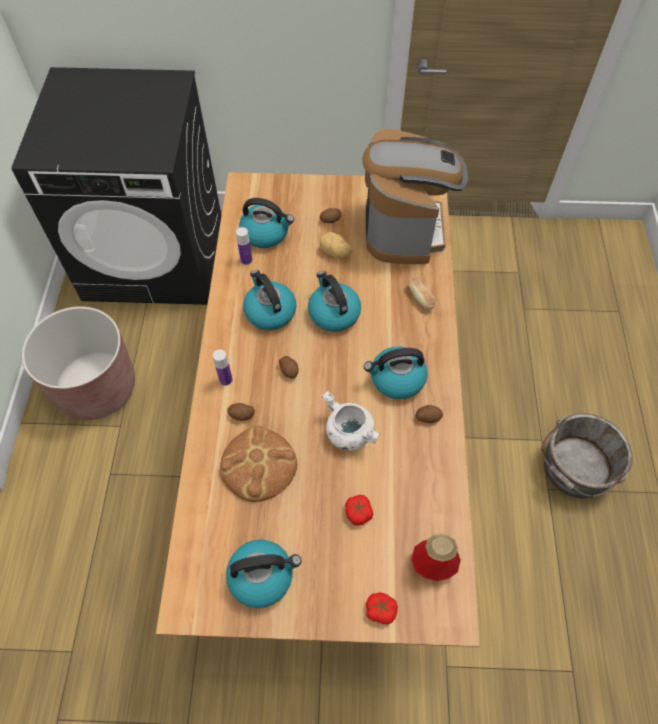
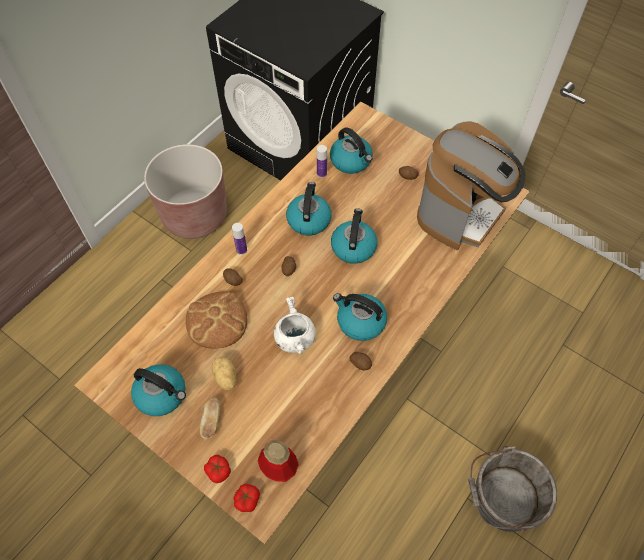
camera: 35 degrees right, 0 degrees up
potato [320,232,352,258] -> potato moved to [212,357,236,391]
tomato [345,495,373,526] -> tomato moved to [233,484,260,512]
bread [408,277,436,309] -> bread moved to [200,398,220,440]

